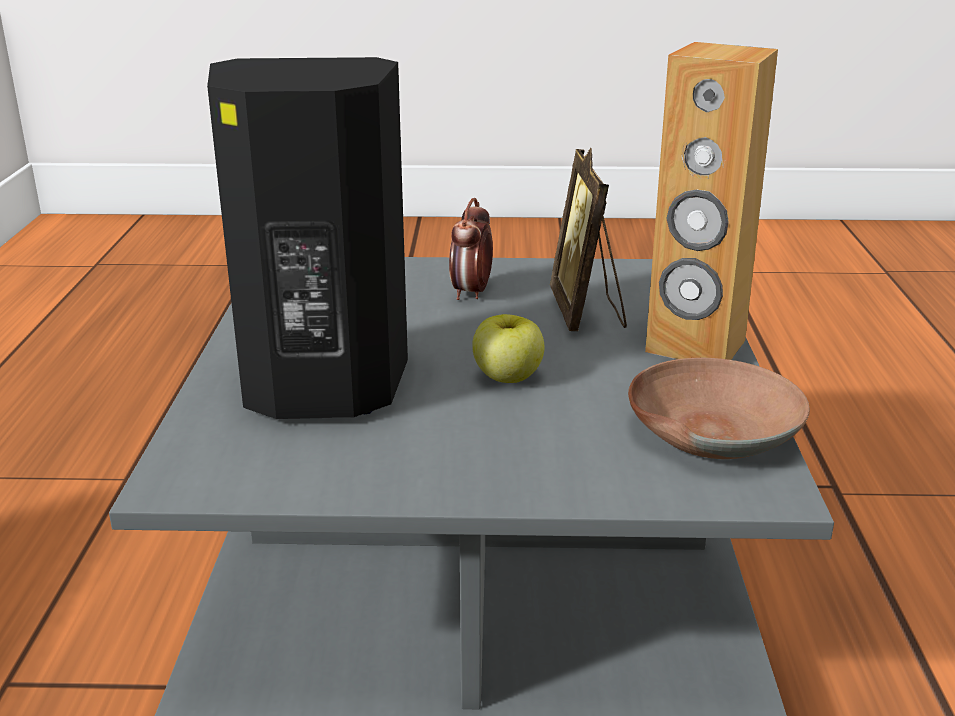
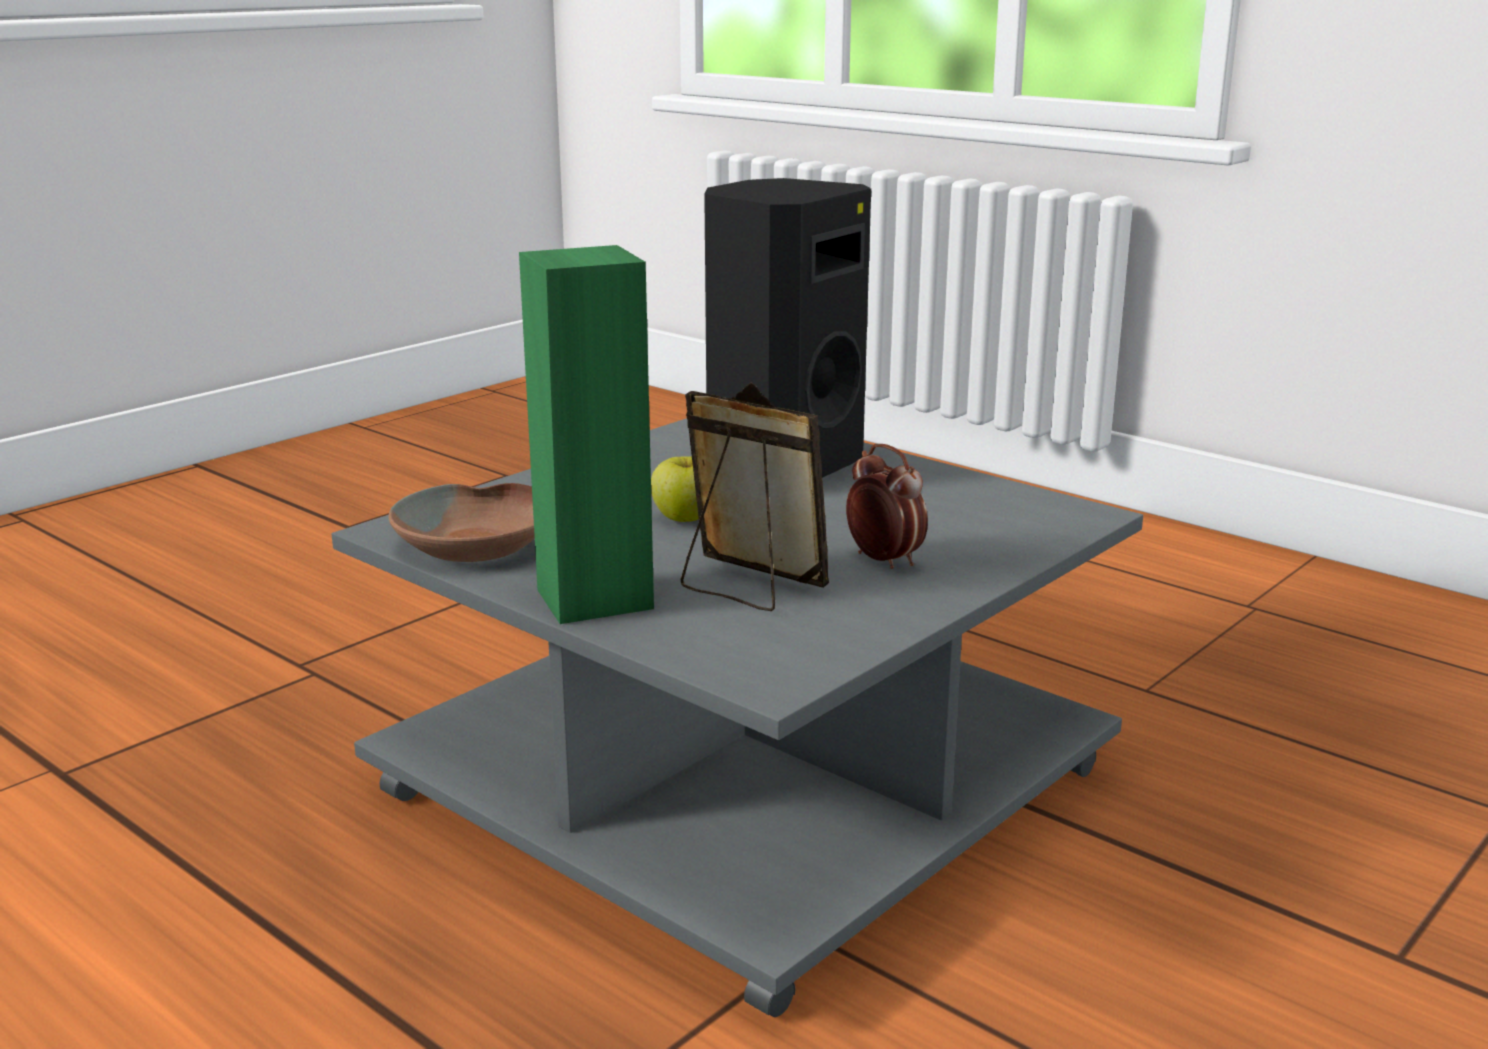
camera: 130 degrees right, 5 degrees down
brown speaker [645,42,778,360] -> green speaker [519,245,654,624]

